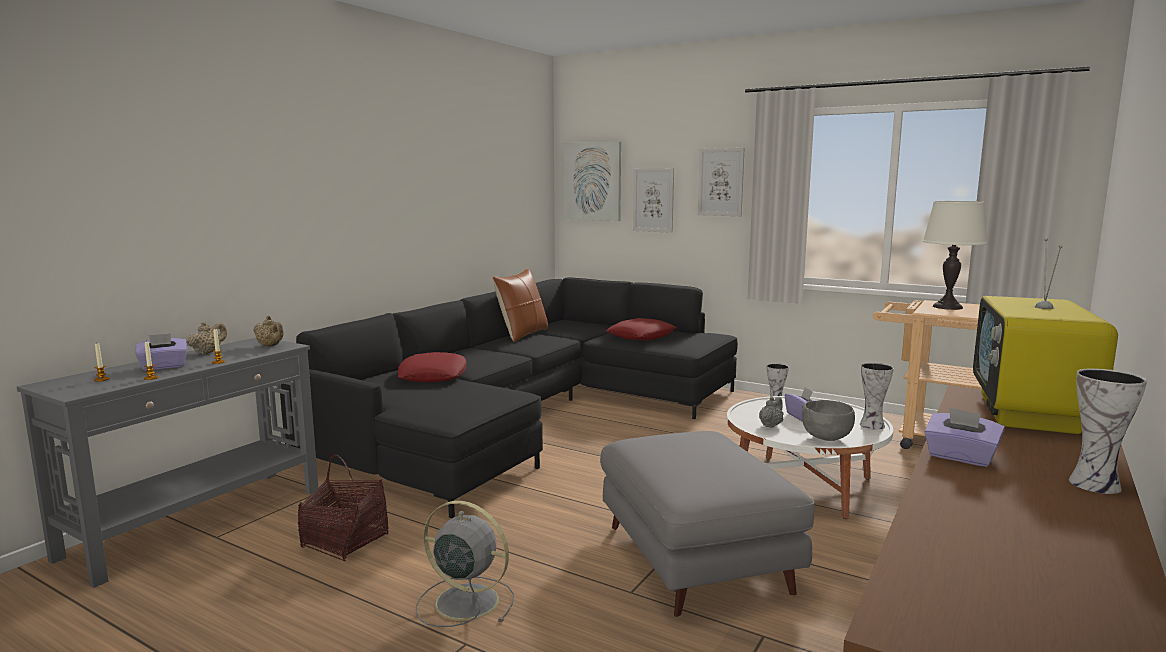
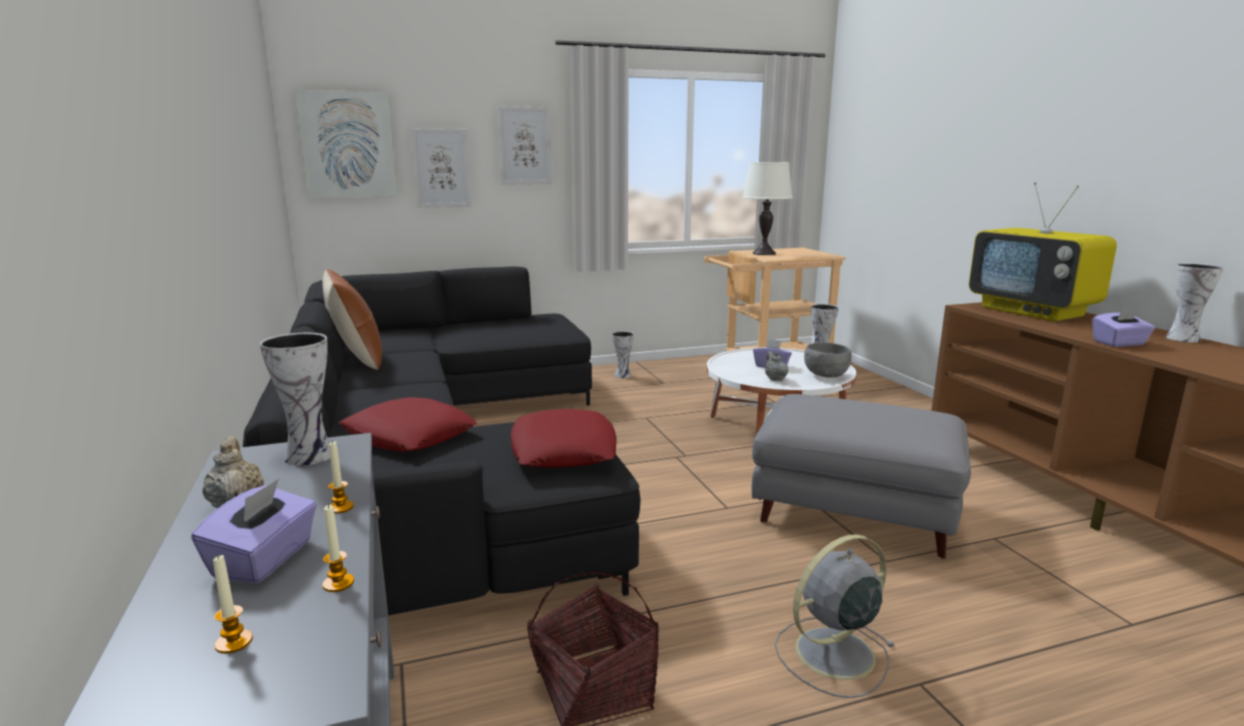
camera: 50 degrees left, 5 degrees up
beige teapot [253,316,284,347] -> vase [260,333,330,466]
red pillow [606,318,676,341] -> red pillow moved to [511,409,616,468]

